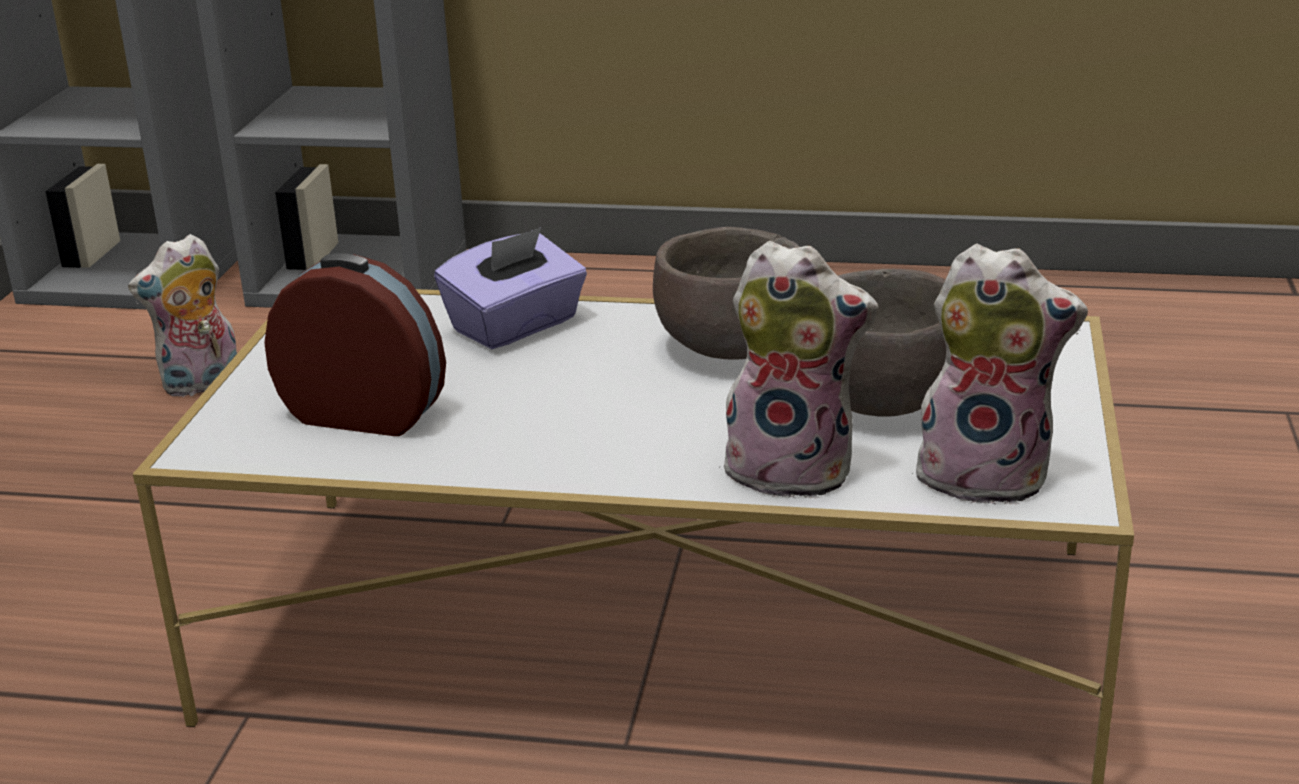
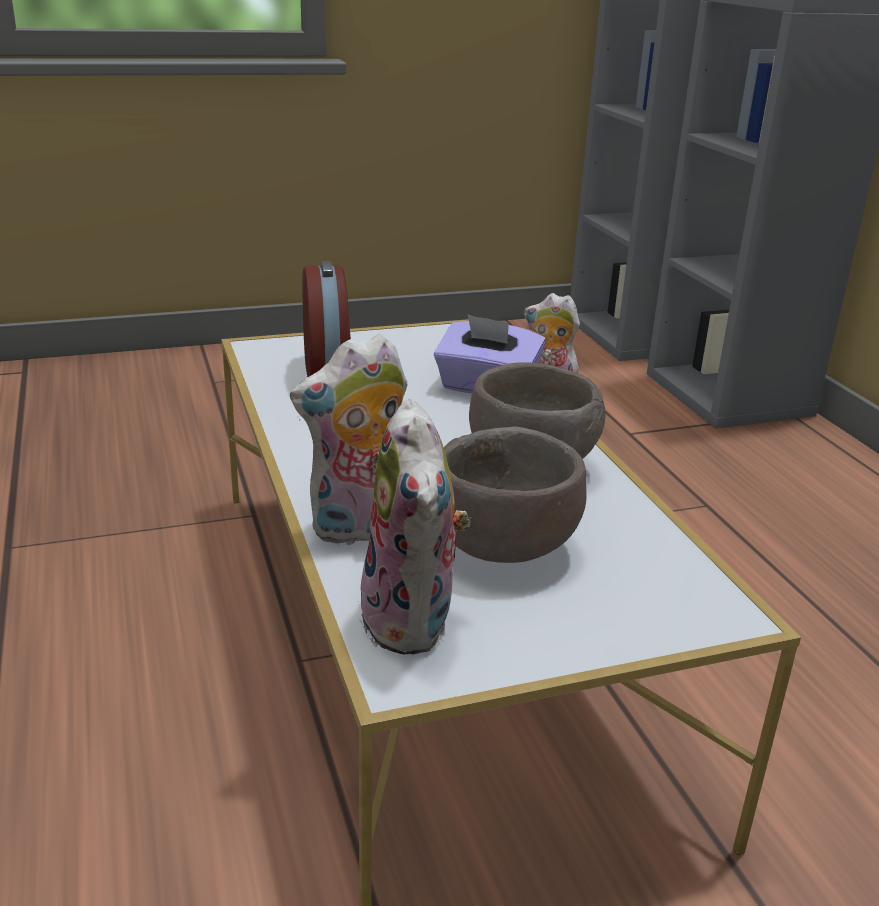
camera: 60 degrees right, 0 degrees up
plush toy [719,241,879,499] -> plush toy turned 75 degrees clockwise [290,334,407,545]

